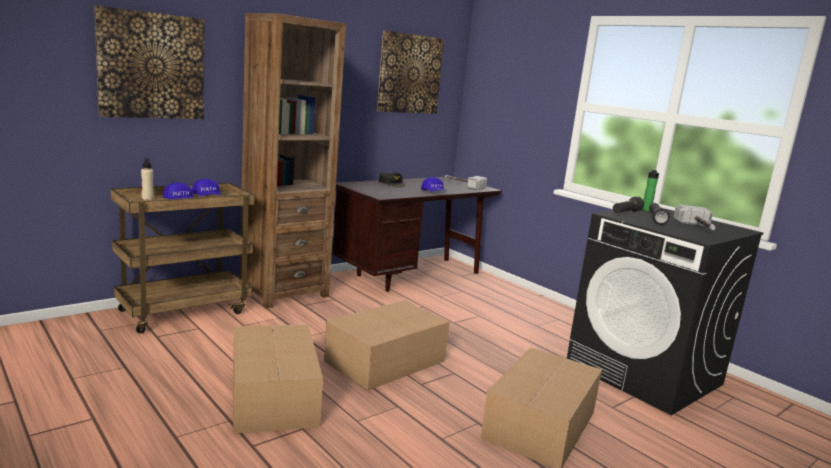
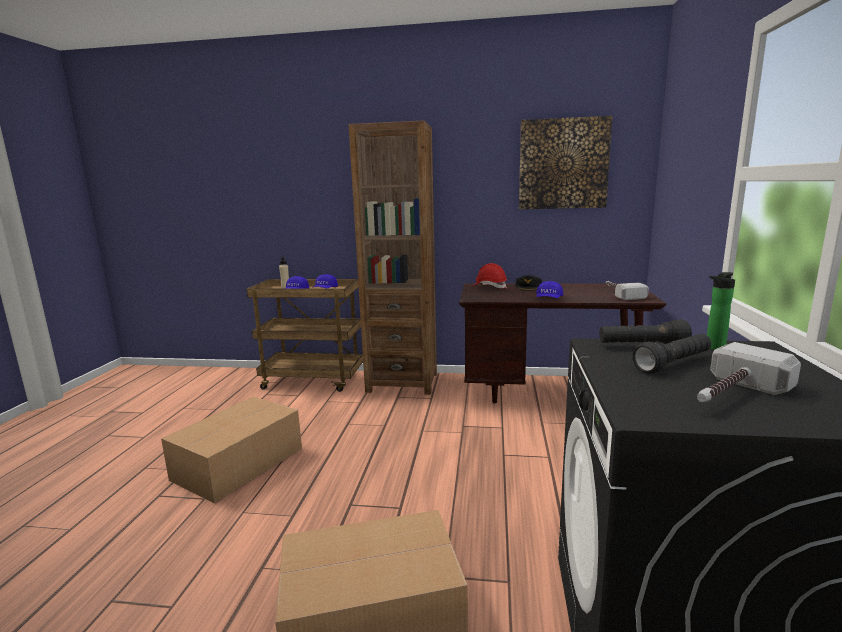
camera: 50 degrees right, 0 degrees up
picture [94,5,204,119] -> none
cardboard box [324,300,450,390] -> none
none -> red hard hat [474,263,507,288]

